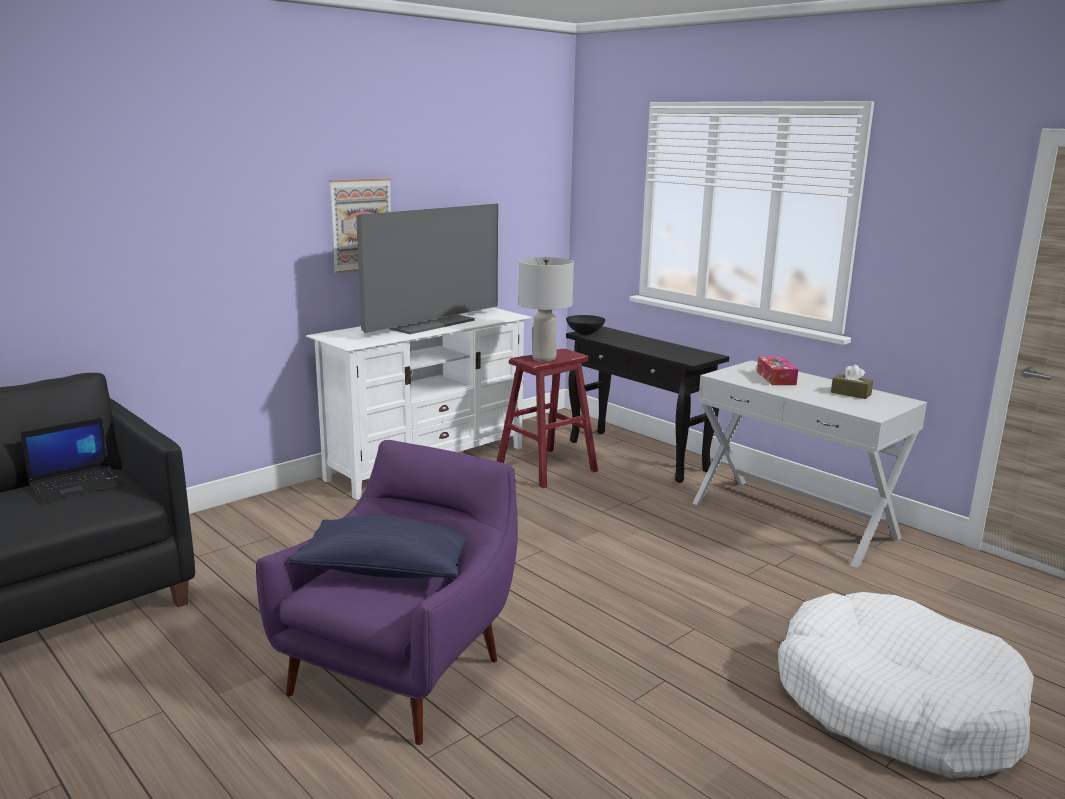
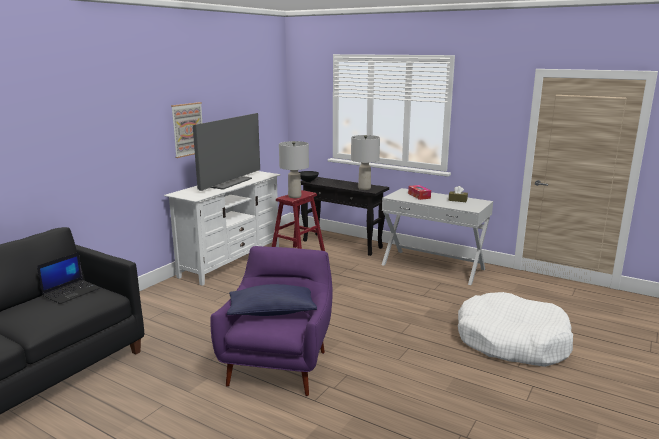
camera: 15 degrees left, 0 degrees up
none -> grey table lamp [351,135,380,190]

